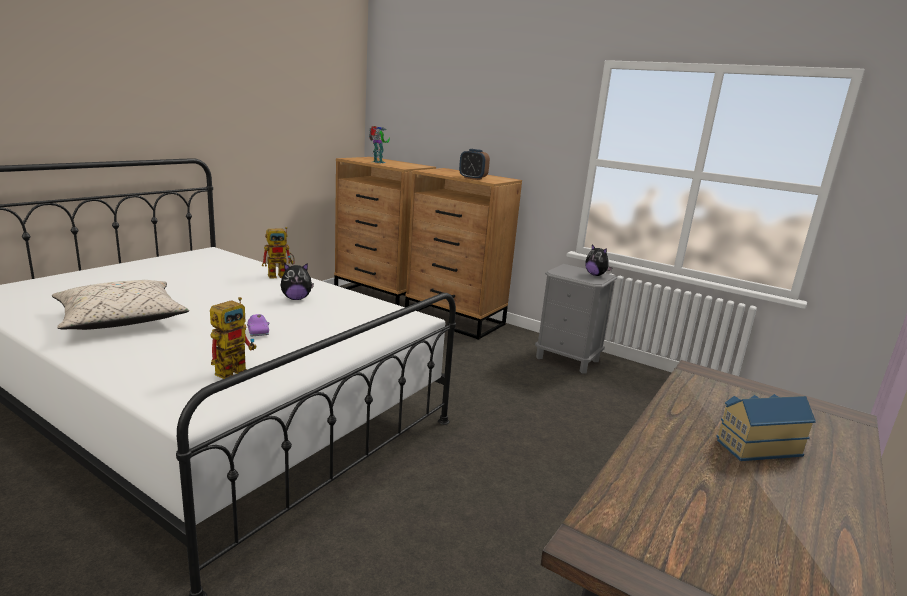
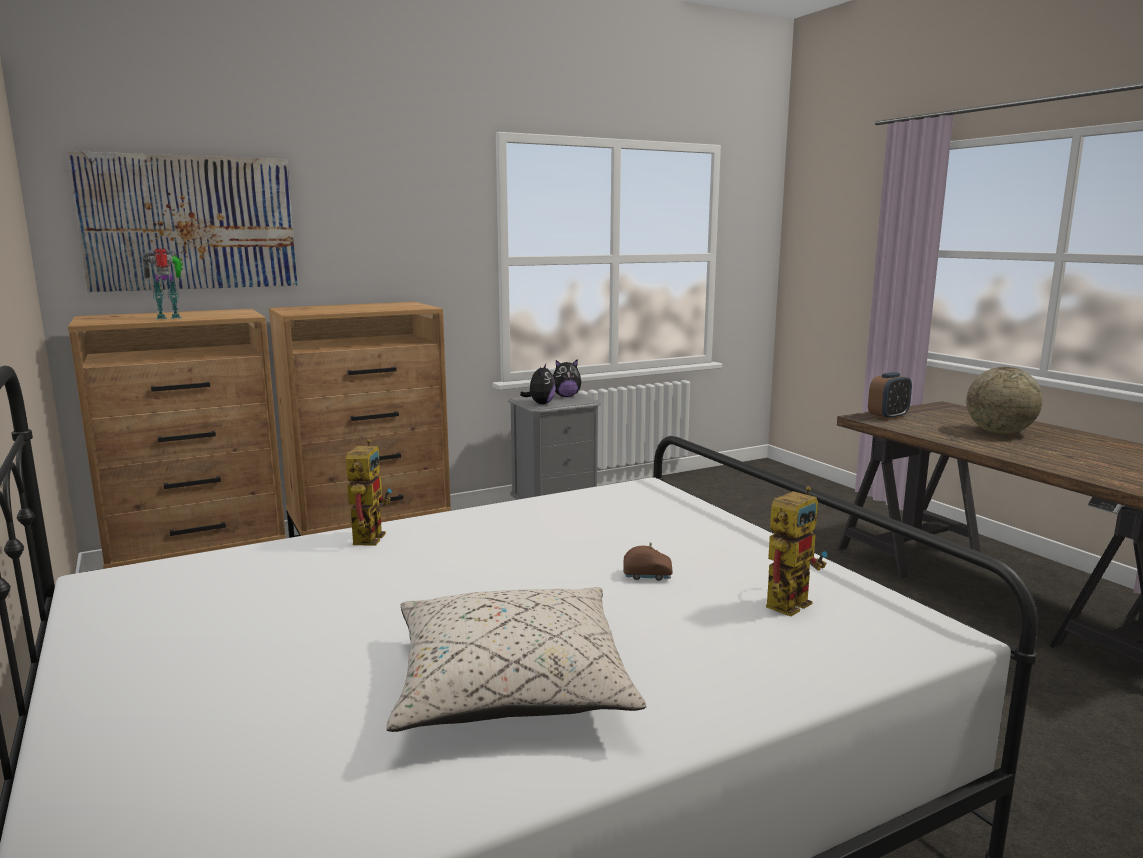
camera: 60 degrees left, 5 degrees down
toy robot [210,297,256,379] -> toy robot turned 75 degrees clockwise [766,486,827,616]
purple toy car [247,314,269,336] -> brown toy car [623,542,673,581]
plush toy [280,263,314,300] -> plush toy moved to [520,364,556,404]
alarm clock [459,149,490,180] -> alarm clock moved to [868,372,912,420]
toy house [716,394,816,461] -> globe [966,367,1043,434]
none -> picture [67,151,298,292]

